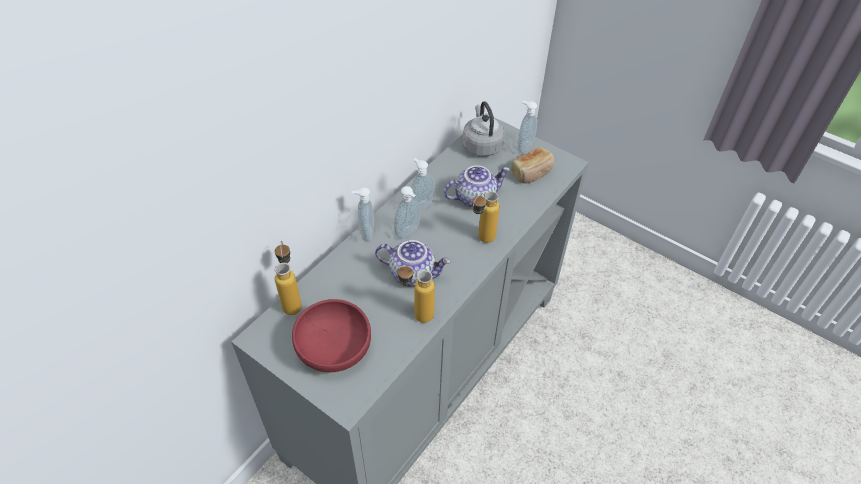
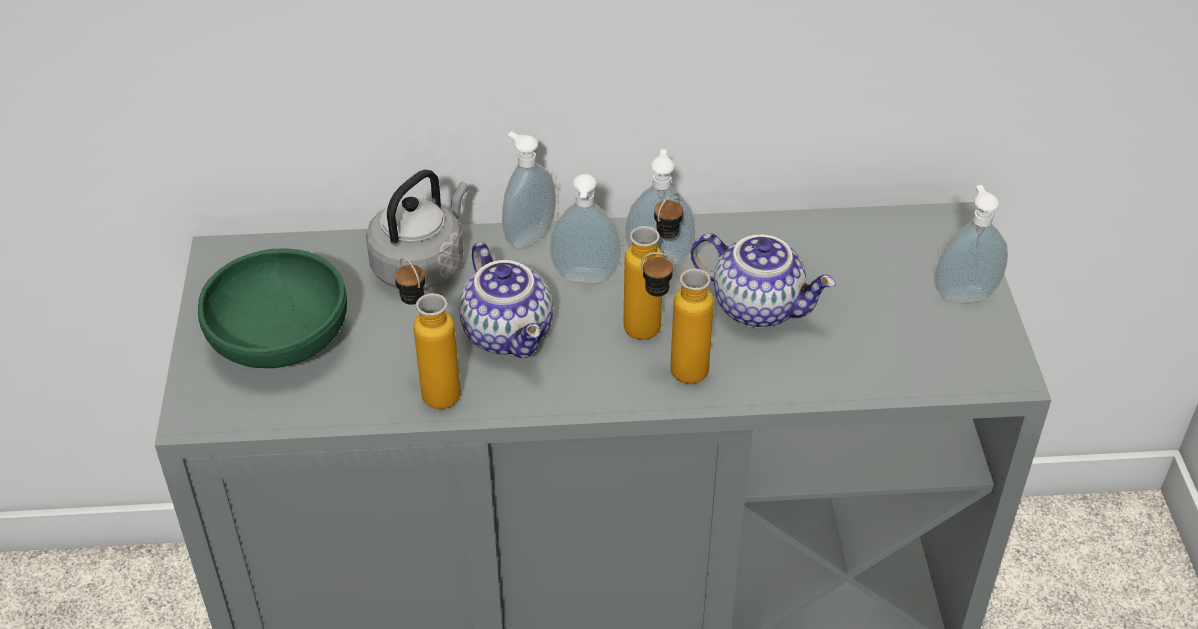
camera: 50 degrees right, 5 degrees down
bottle [275,241,302,315] -> bottle moved to [623,193,683,340]
red bowl [292,299,371,372] -> green bowl [198,249,347,368]
grey kettle [462,101,505,157] -> grey kettle moved to [366,170,468,289]
bread [511,147,554,183] -> none

